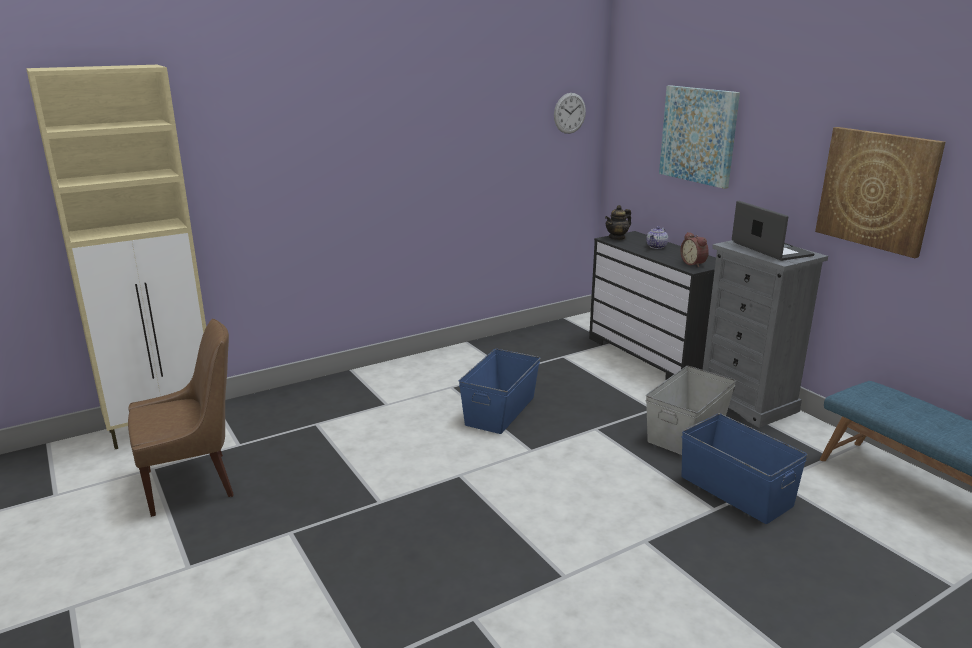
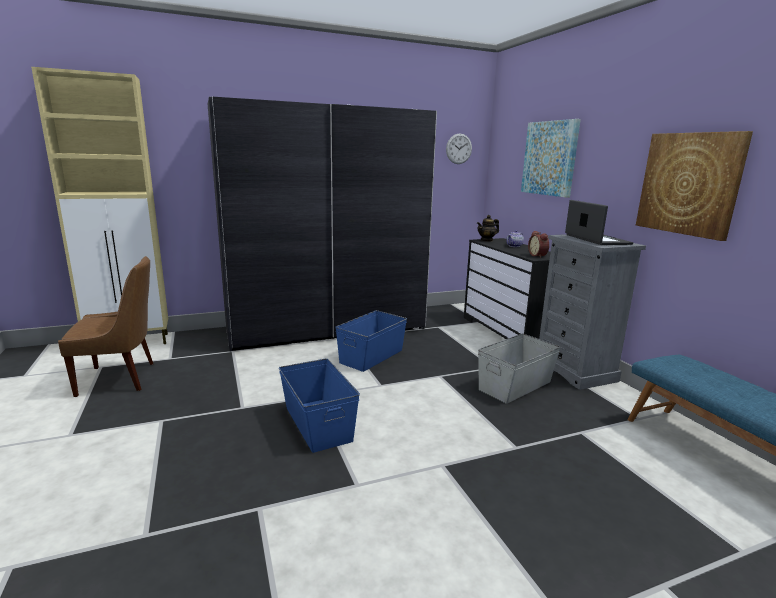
camera: 10 degrees right, 5 degrees down
blue storage box [682,413,807,524] -> blue storage box moved to [279,358,360,453]
none -> grey wardrobe [208,96,437,352]

